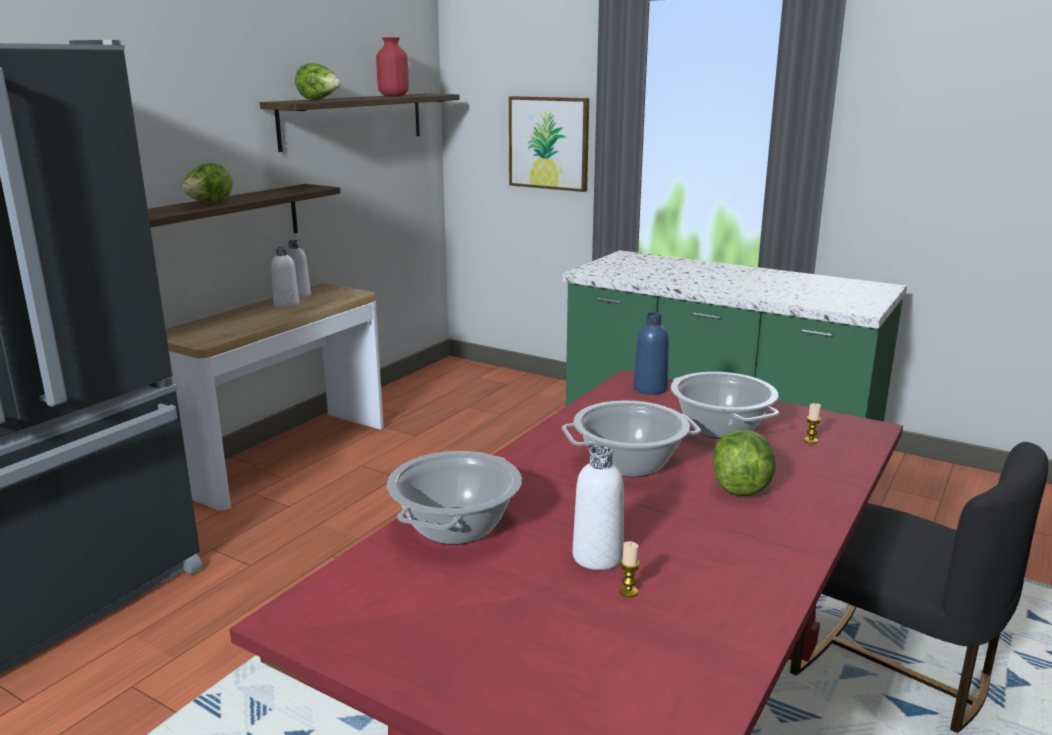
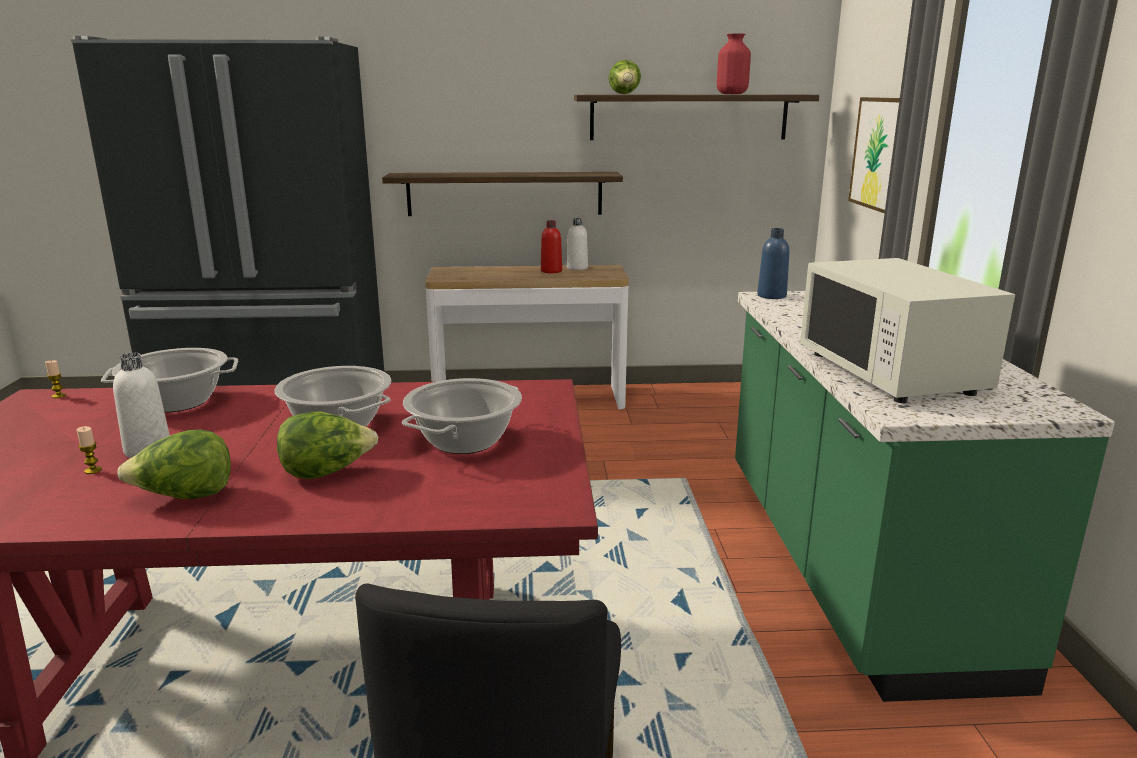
camera: 55 degrees right, 0 degrees up
lettuce [182,163,232,203] -> lettuce moved to [117,430,231,499]
white bottle [271,247,299,308] -> red bottle [541,220,562,273]
blue bottle [633,312,669,395] -> blue bottle moved to [757,228,789,299]
candle [804,403,821,444] -> candle moved to [45,360,66,398]
none -> white microwave [800,258,1015,403]

